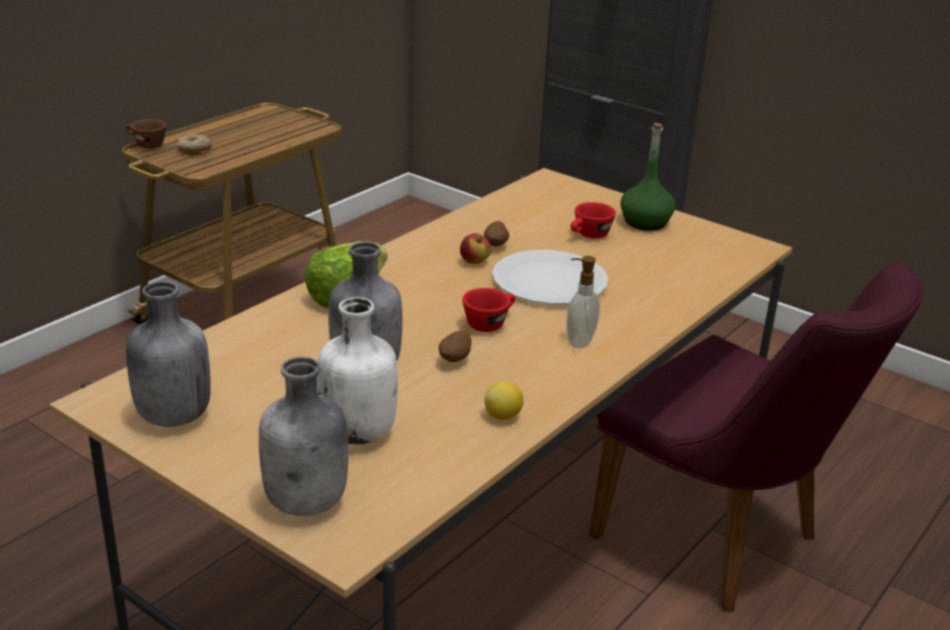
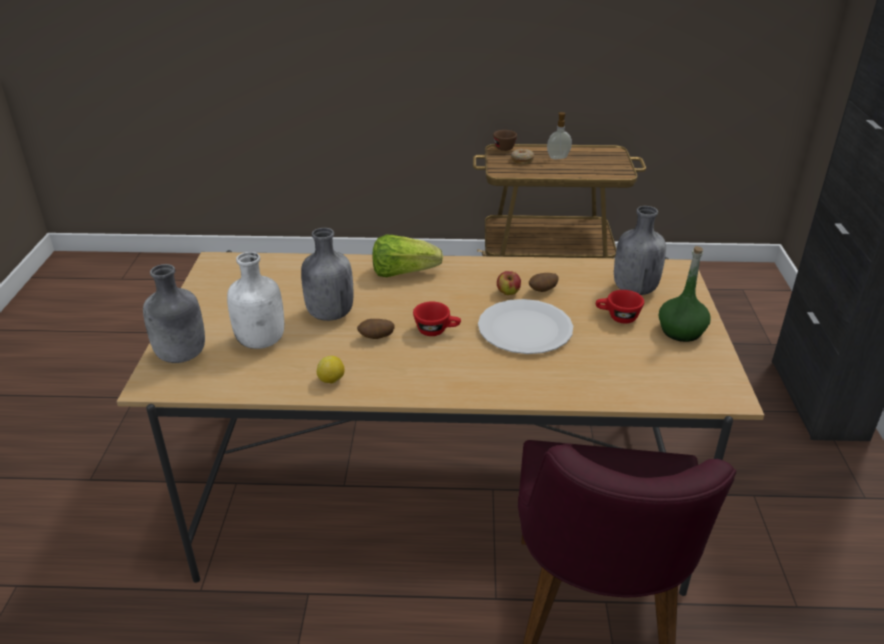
camera: 55 degrees right, 5 degrees up
grey bottle [126,281,211,427] -> grey bottle moved to [614,206,666,295]
soap dispenser [567,256,600,348] -> soap dispenser moved to [547,112,572,159]

